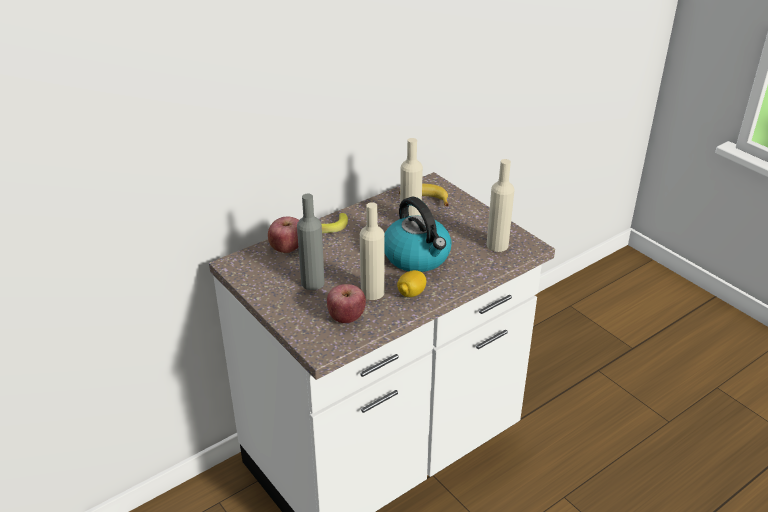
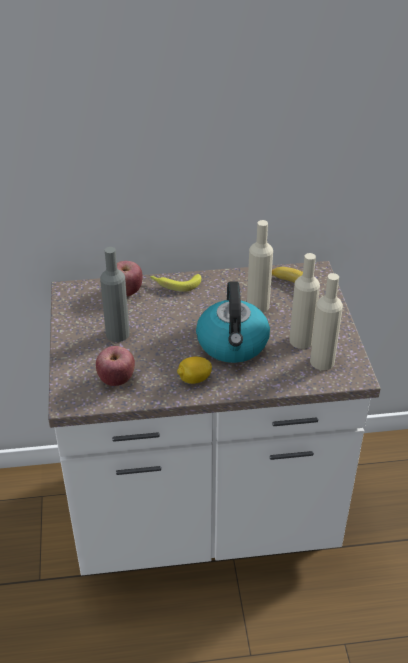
camera: 30 degrees right, 5 degrees up
beige bottle [360,202,385,300] -> beige bottle moved to [289,253,320,349]

